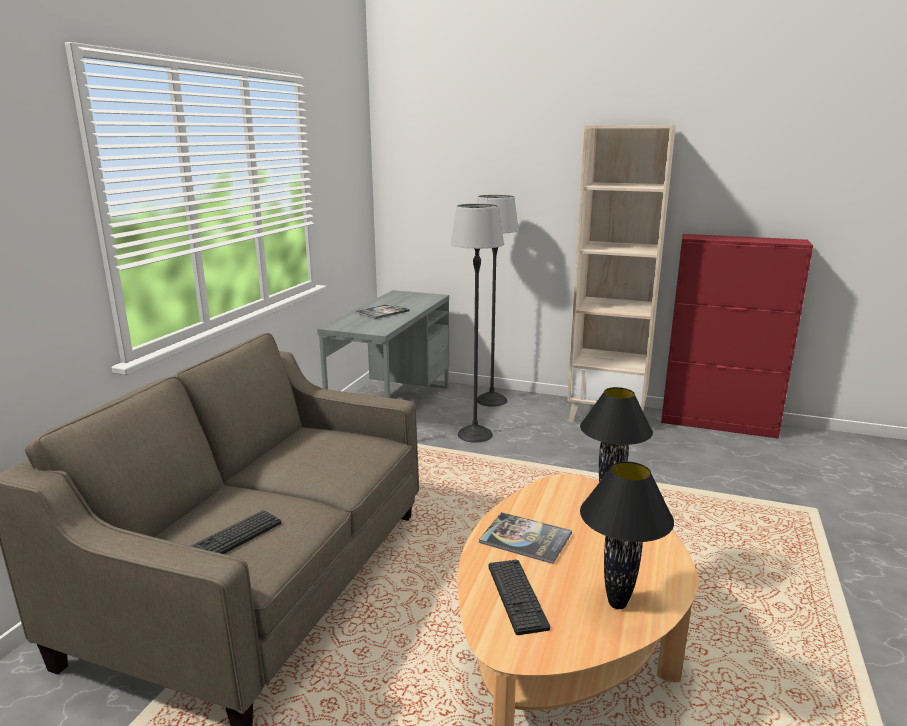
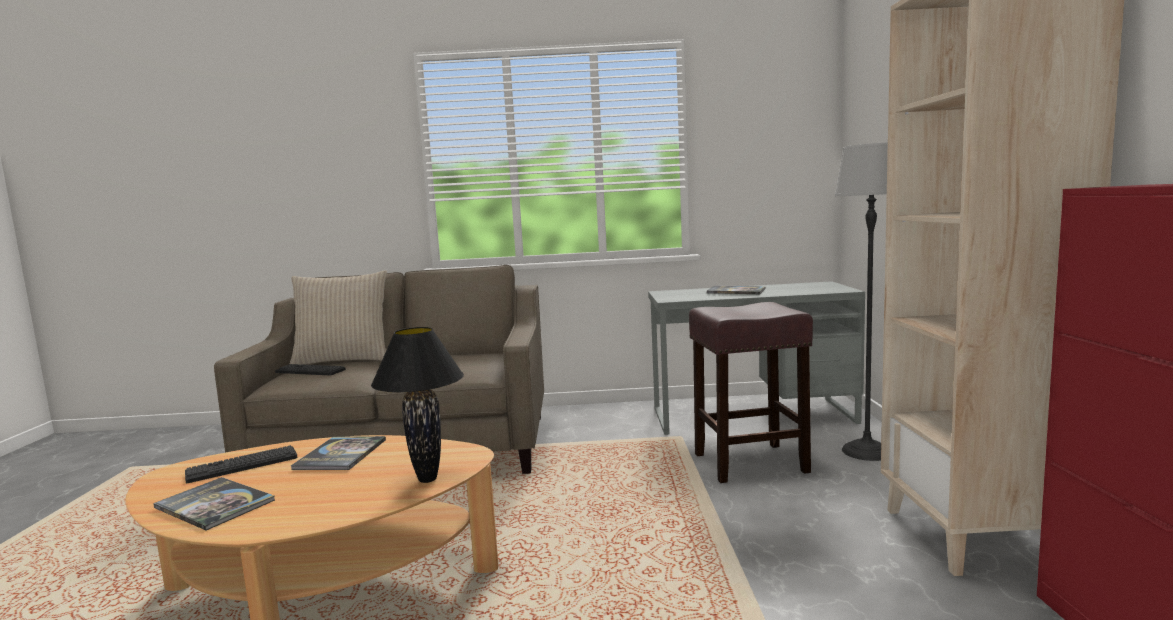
camera: 70 degrees right, 10 degrees down
floor lamp [451,204,504,443] -> brown stool [689,302,813,483]
black table lamp [580,461,674,609] -> book [153,477,275,530]
none -> beige pillow [290,270,387,365]

